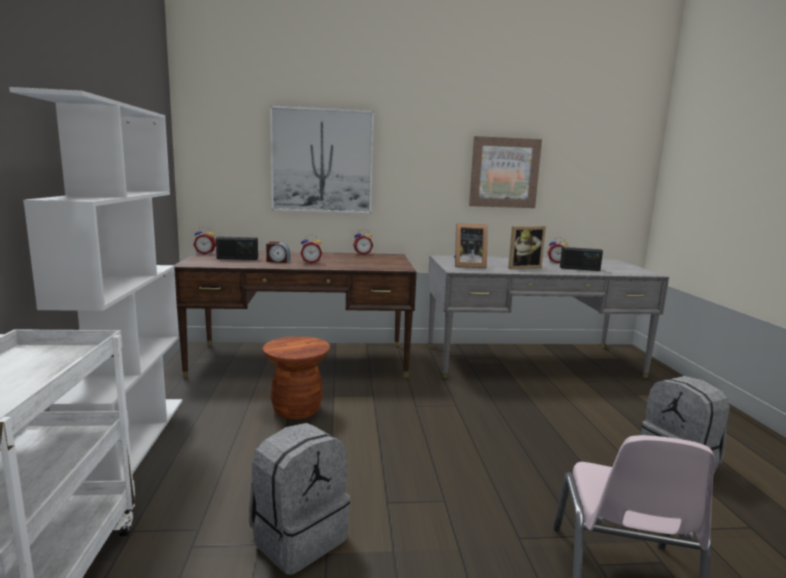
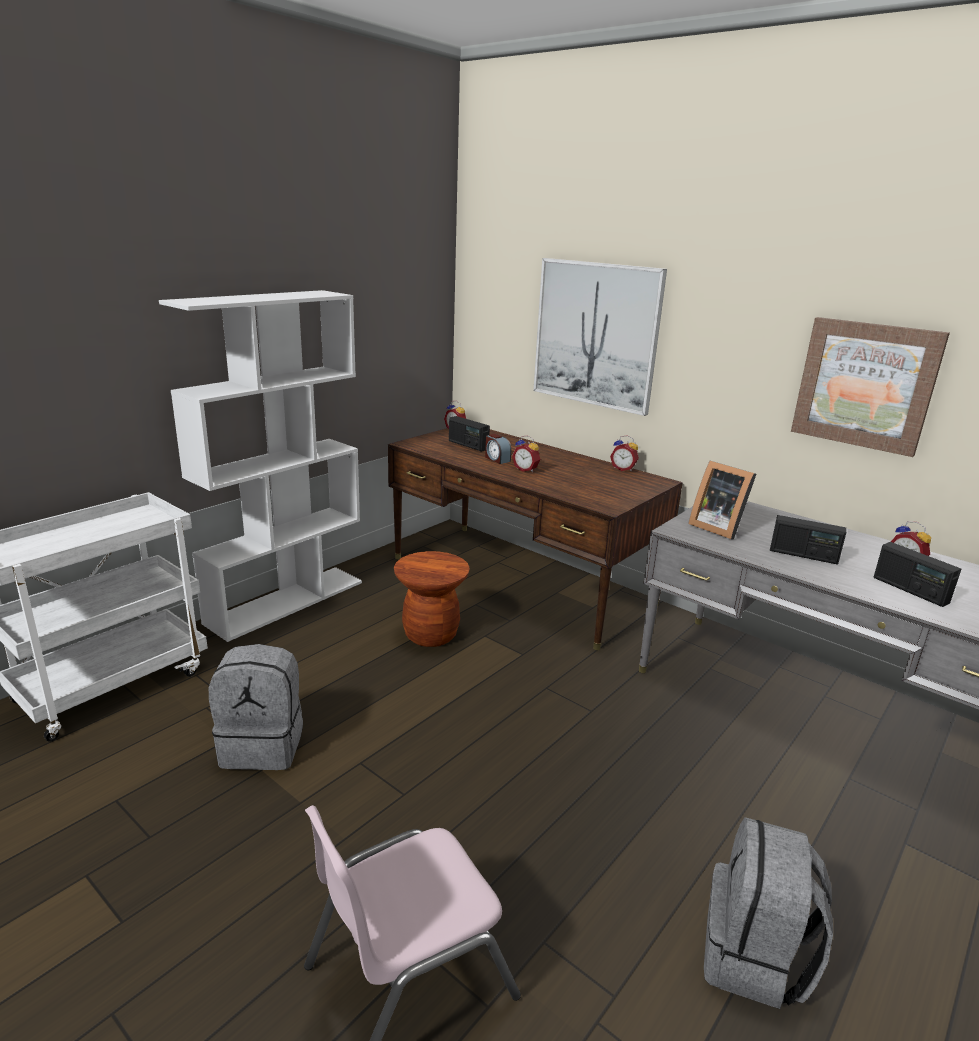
camera: 45 degrees right, 10 degrees up
picture frame [508,226,546,269] -> radio [770,515,846,565]

